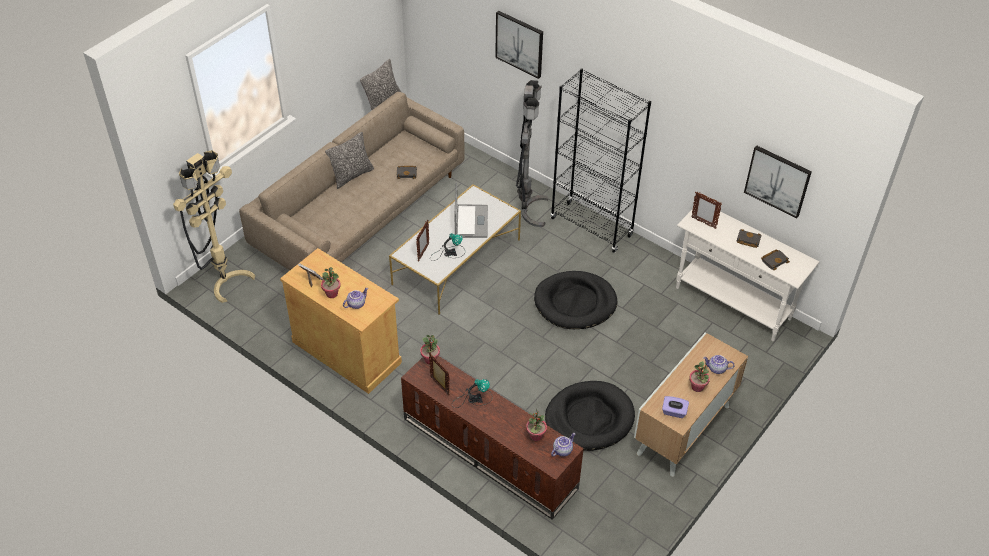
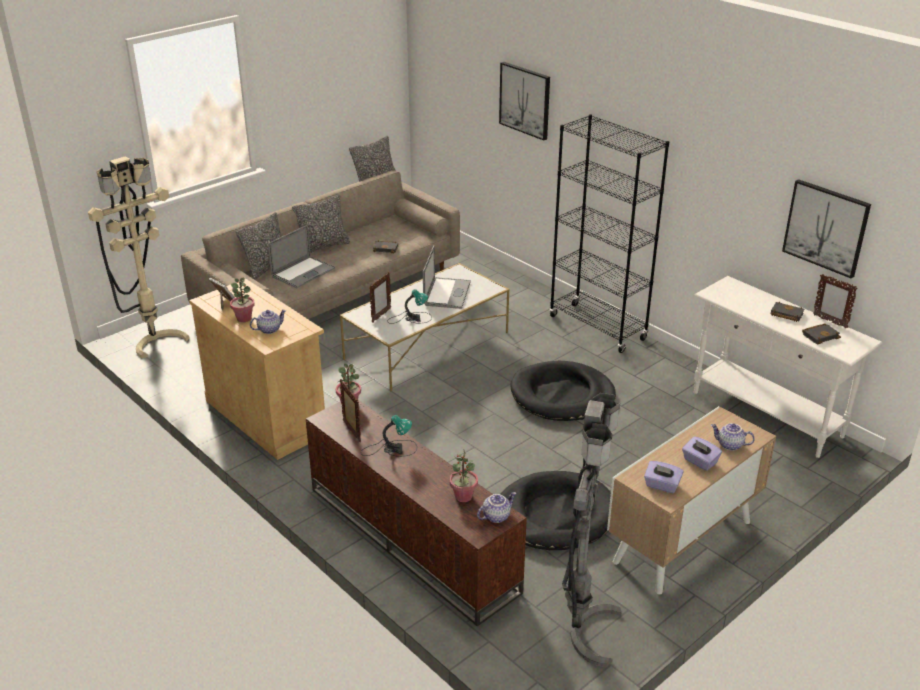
camera: 10 degrees right, 15 degrees down
grey floor lamp [516,80,548,227] -> grey floor lamp moved to [562,393,621,667]
potted plant [689,361,710,392] -> purple tissue box [682,436,722,471]
picture frame [691,192,722,229] -> picture frame moved to [813,274,858,328]
none -> pillow [236,212,282,280]
none -> laptop [268,225,335,288]

